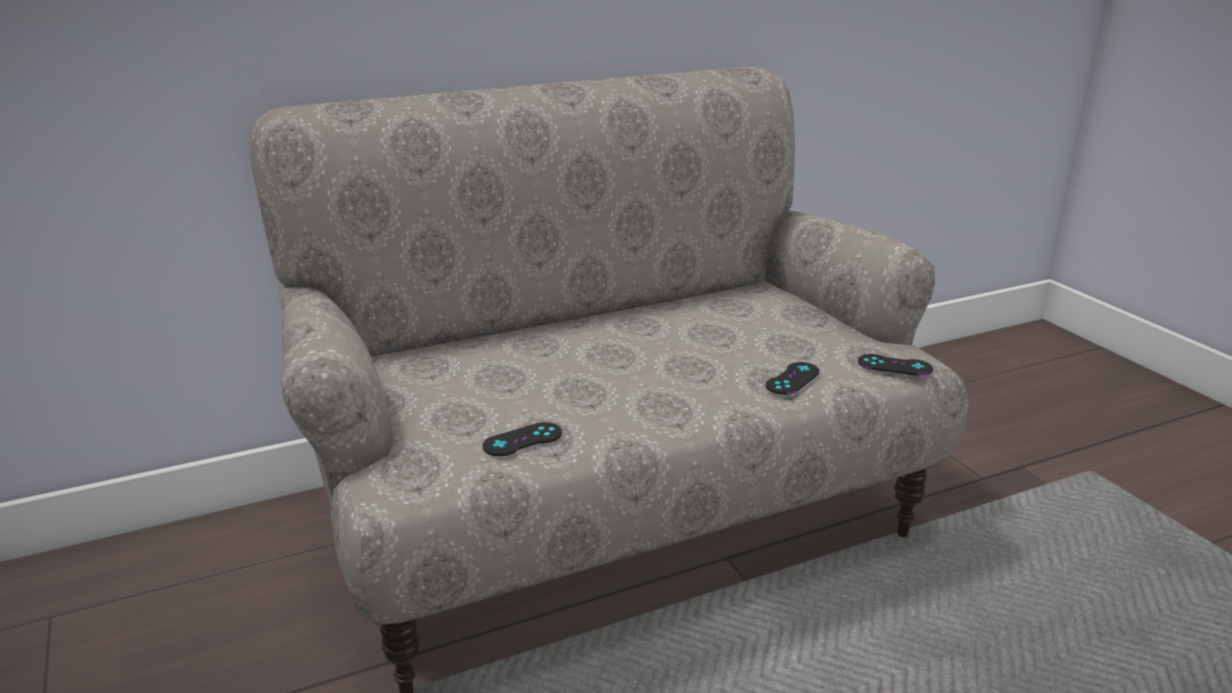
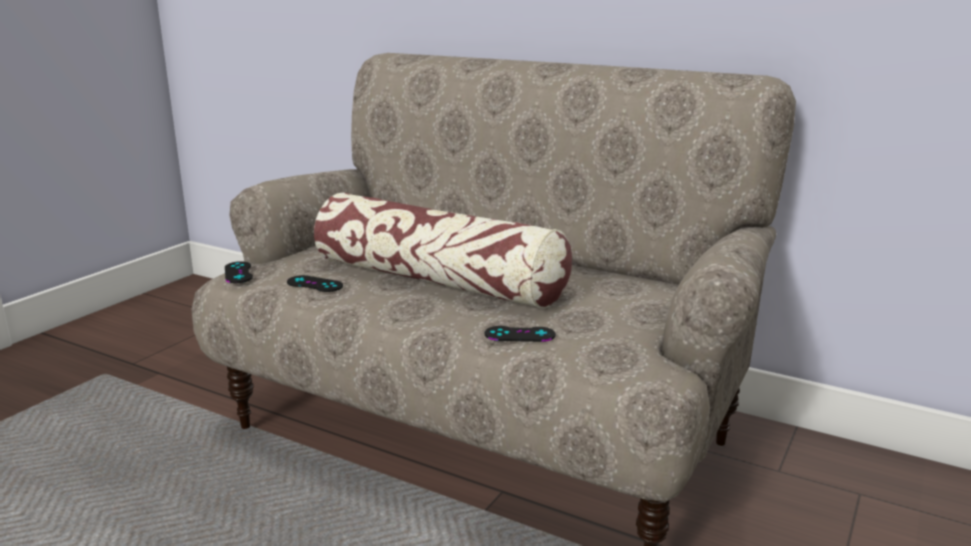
camera: 55 degrees right, 5 degrees down
black game controller [858,354,933,376] -> black game controller moved to [225,261,253,283]
none -> pillow [314,192,572,309]

